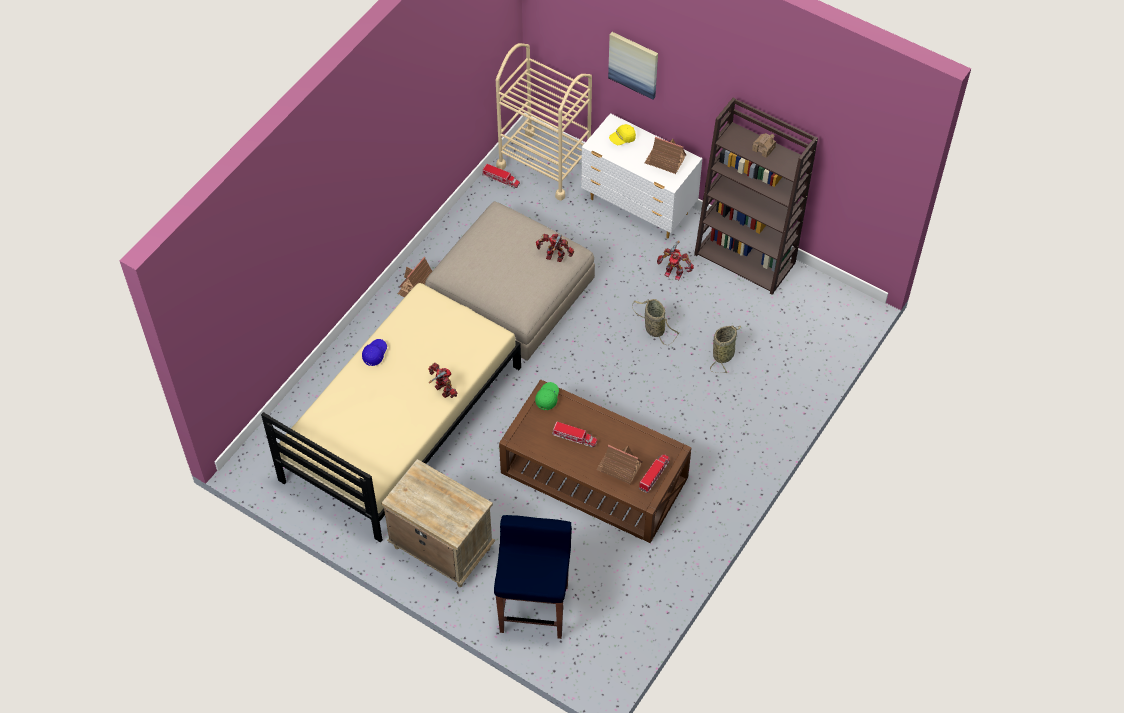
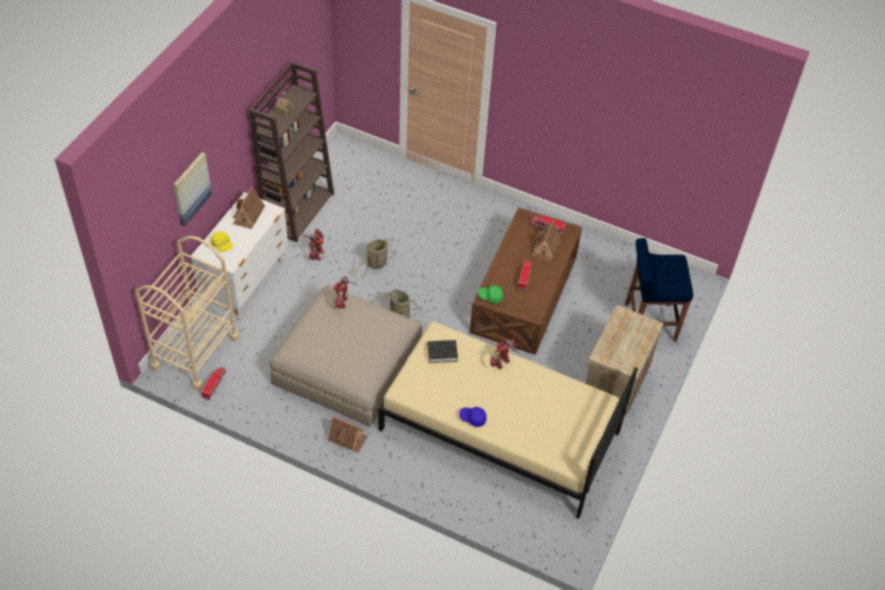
camera: 100 degrees left, 5 degrees down
basket [710,325,741,373] -> basket moved to [372,289,422,318]
none -> black book [427,340,458,363]

